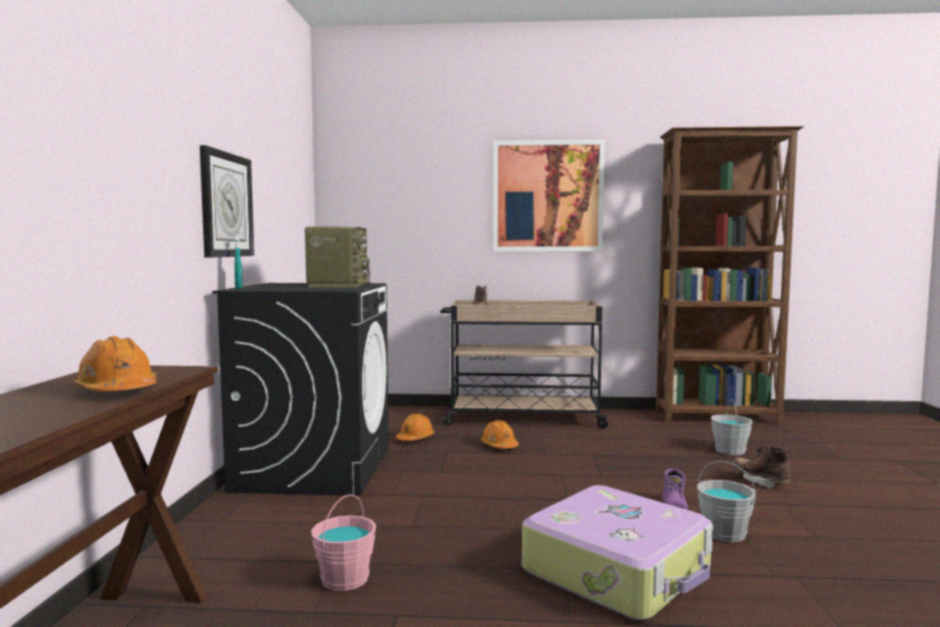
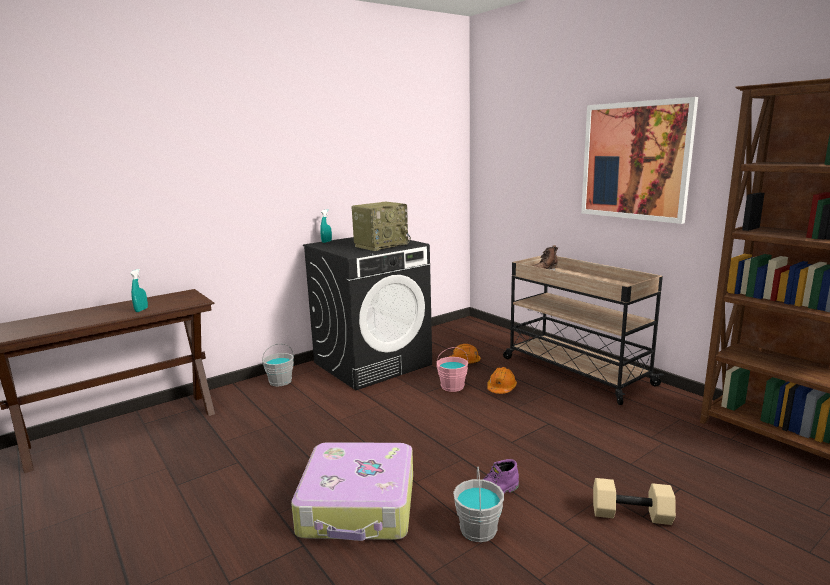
camera: 50 degrees right, 10 degrees up
orange hard hat [74,336,157,391] -> turquoise spray bottle [130,269,148,312]
wall clock [200,145,254,257] -> none
pink bucket [311,494,376,591] -> pink bucket moved to [436,347,468,392]
grey bucket [711,399,753,455] -> grey bucket moved to [262,344,294,387]
brown boot [732,445,791,488] -> beige dumbbell [593,478,676,525]

